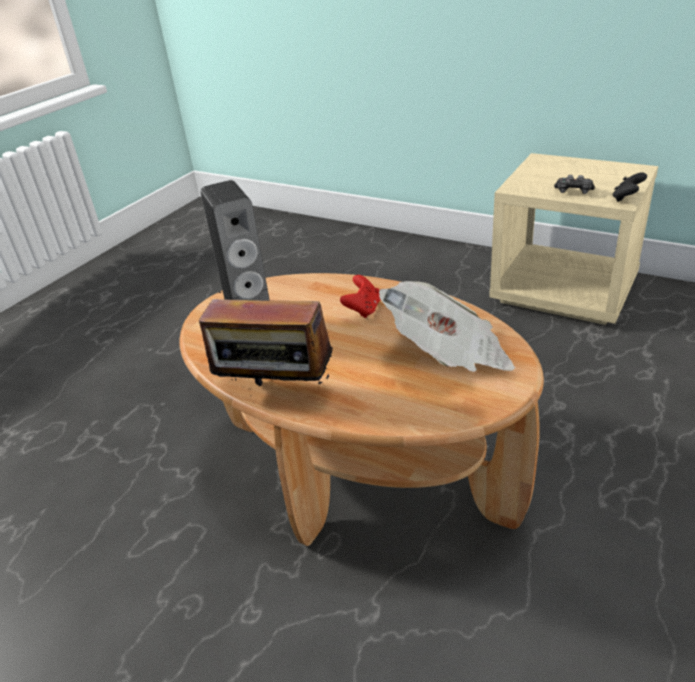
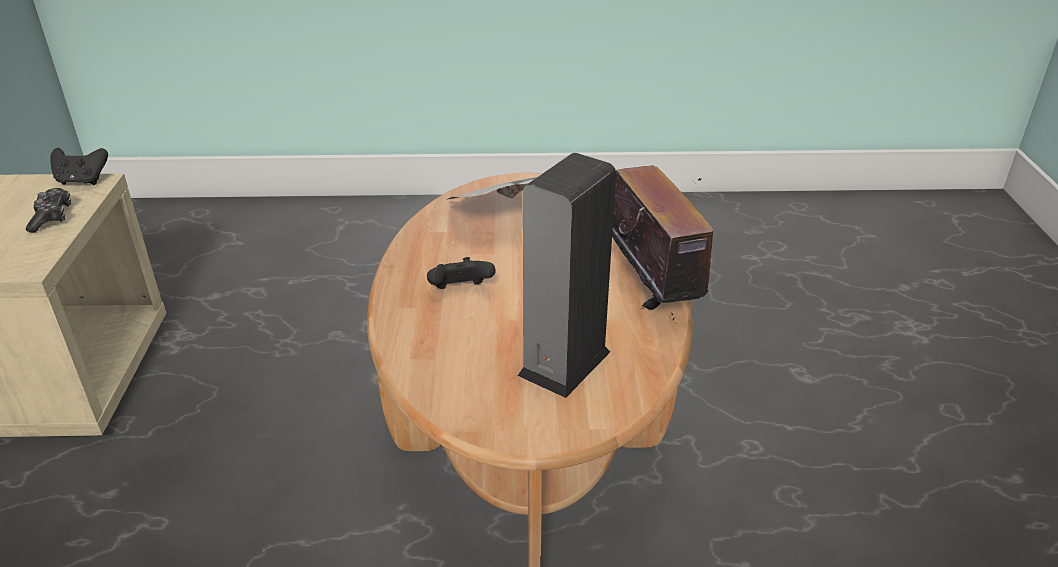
camera: 125 degrees left, 0 degrees up
red game controller [340,275,381,318] -> black game controller [427,257,496,289]

